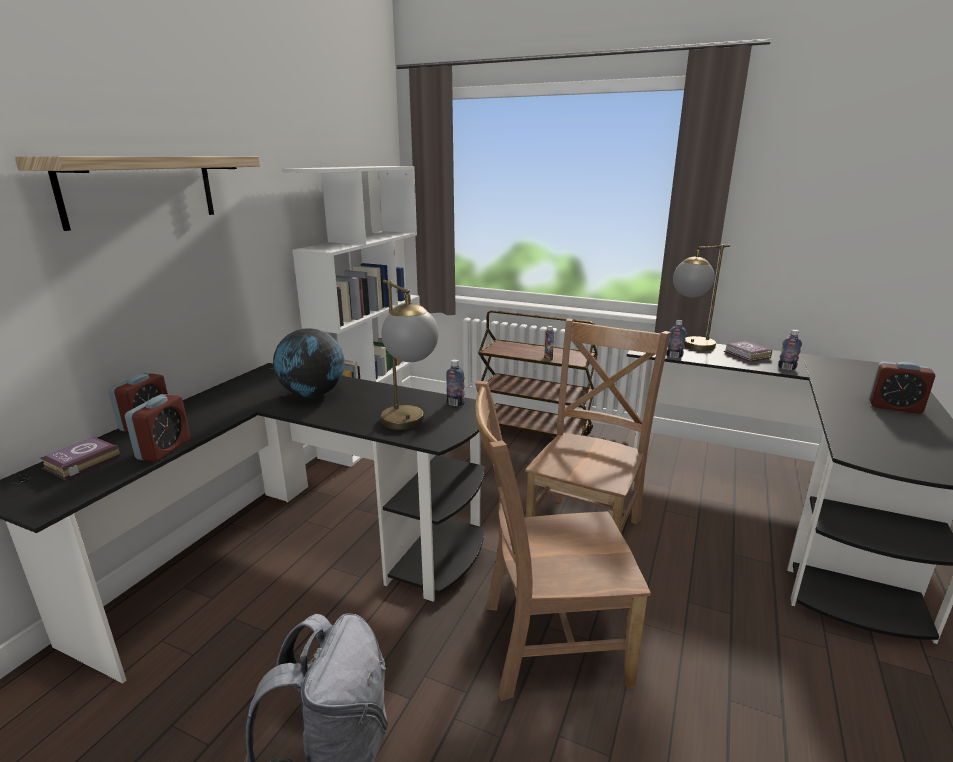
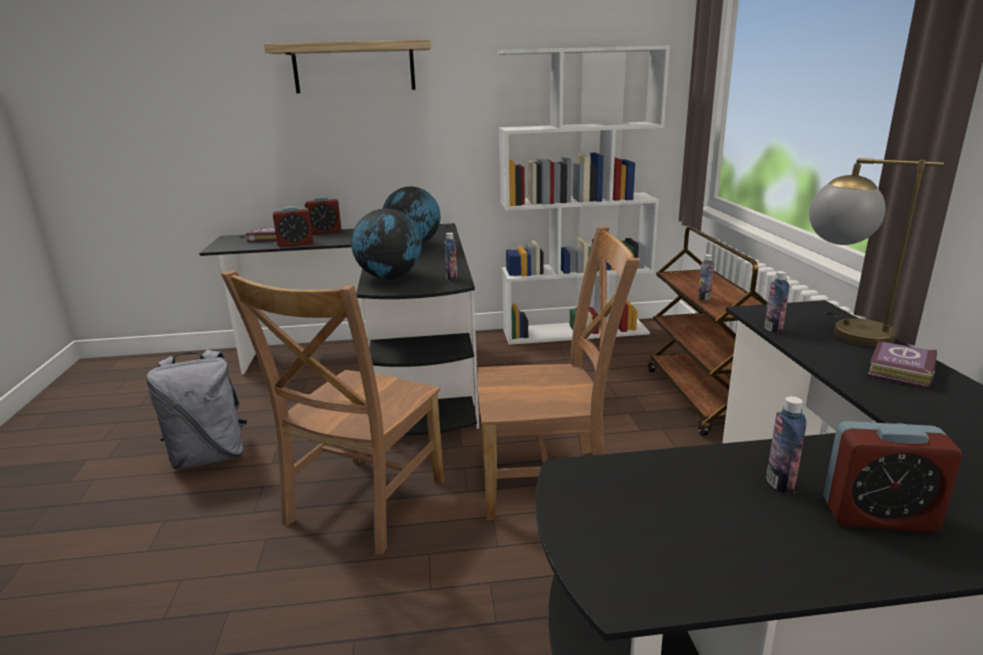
camera: 60 degrees right, 0 degrees up
table lamp [381,280,439,430] -> globe [352,208,422,280]
brown chair [475,381,651,701] -> brown chair turned 120 degrees counterclockwise [221,270,444,555]
bottle [778,330,802,370] -> bottle moved to [766,396,806,494]
alarm clock [869,361,935,414] -> alarm clock turned 75 degrees counterclockwise [823,421,962,532]

